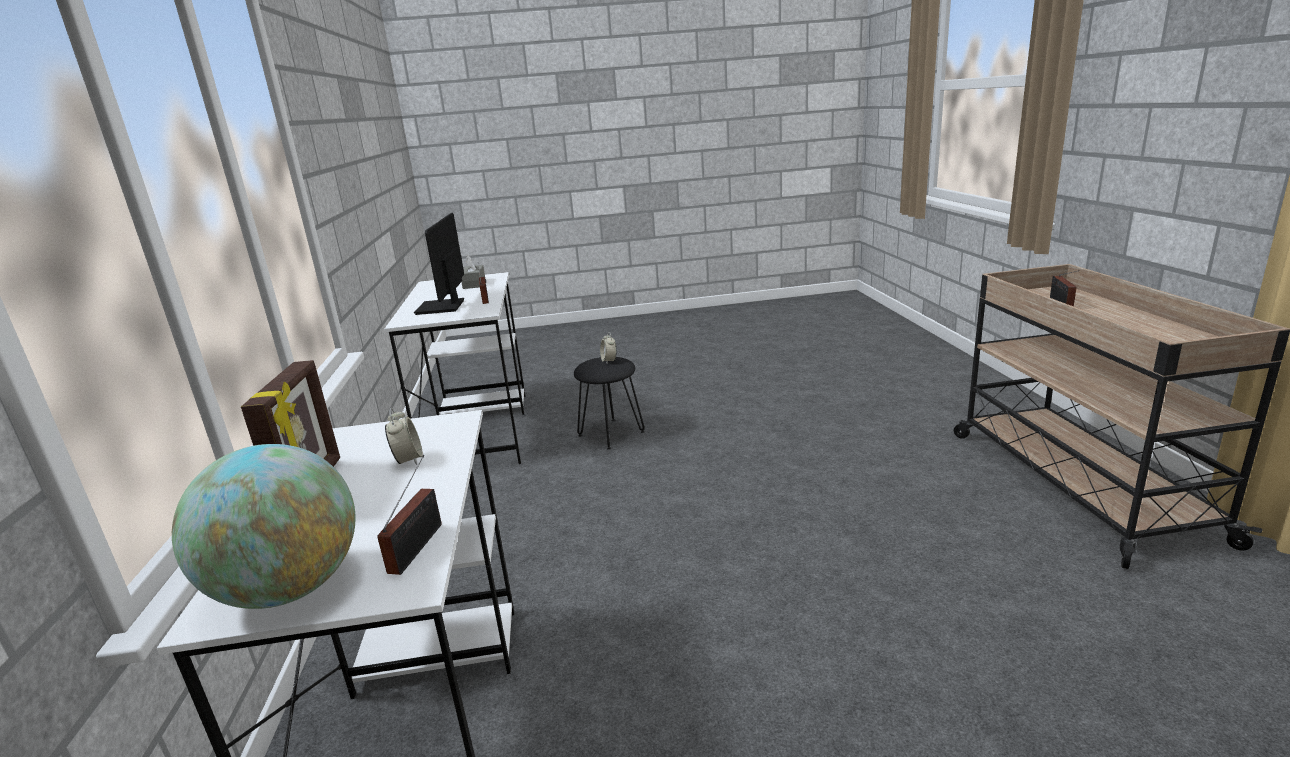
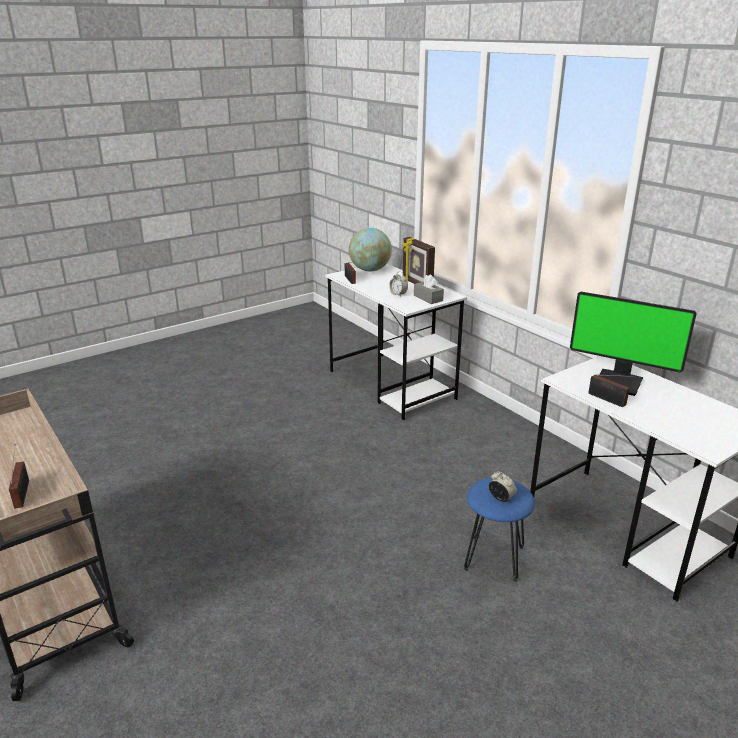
camera: 150 degrees right, 5 degrees up
monitor [414,213,464,315] -> monitor turned 150 degrees clockwise [570,292,697,396]
grey tissue box [462,255,485,289] -> grey tissue box moved to [414,275,444,304]
black stool [574,357,645,450] -> blue stool [464,478,535,582]

